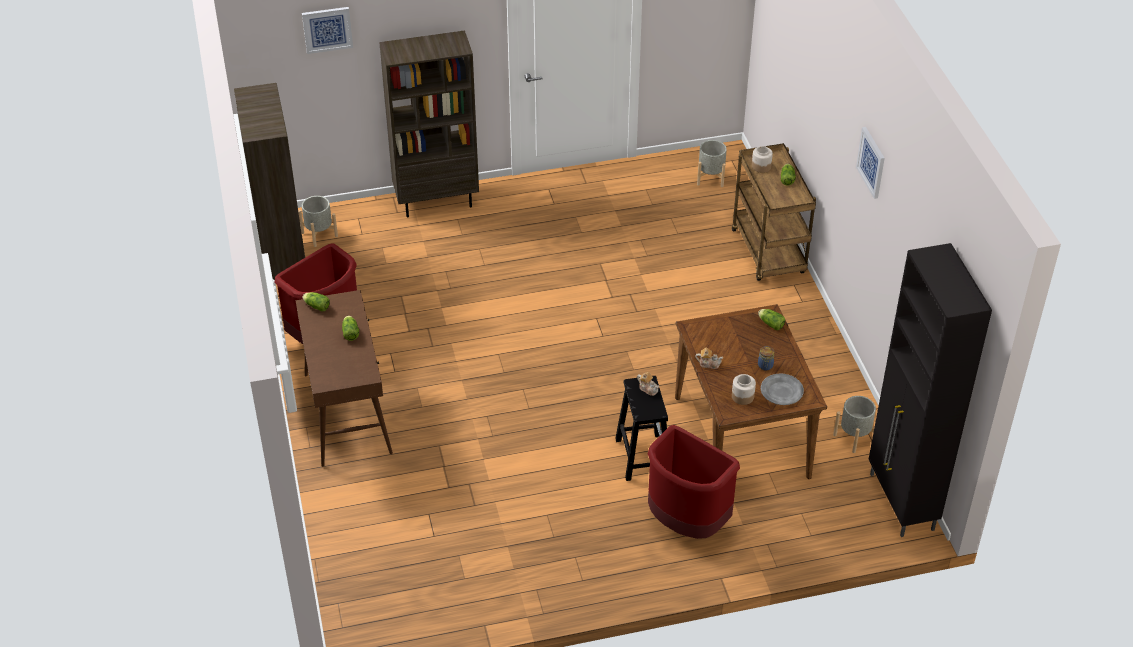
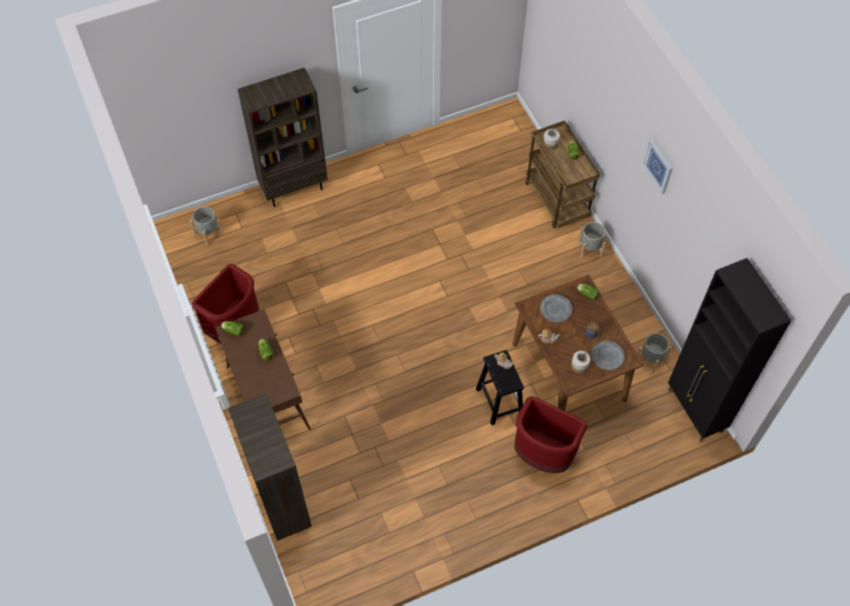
camera: 10 degrees left, 15 degrees up
brown bookcase [234,83,305,280] -> brown bookcase moved to [228,393,312,541]
picture [302,7,353,54] -> none
grey planter [697,140,727,187] -> grey planter moved to [578,222,606,258]
none -> grey plate [540,294,572,322]

